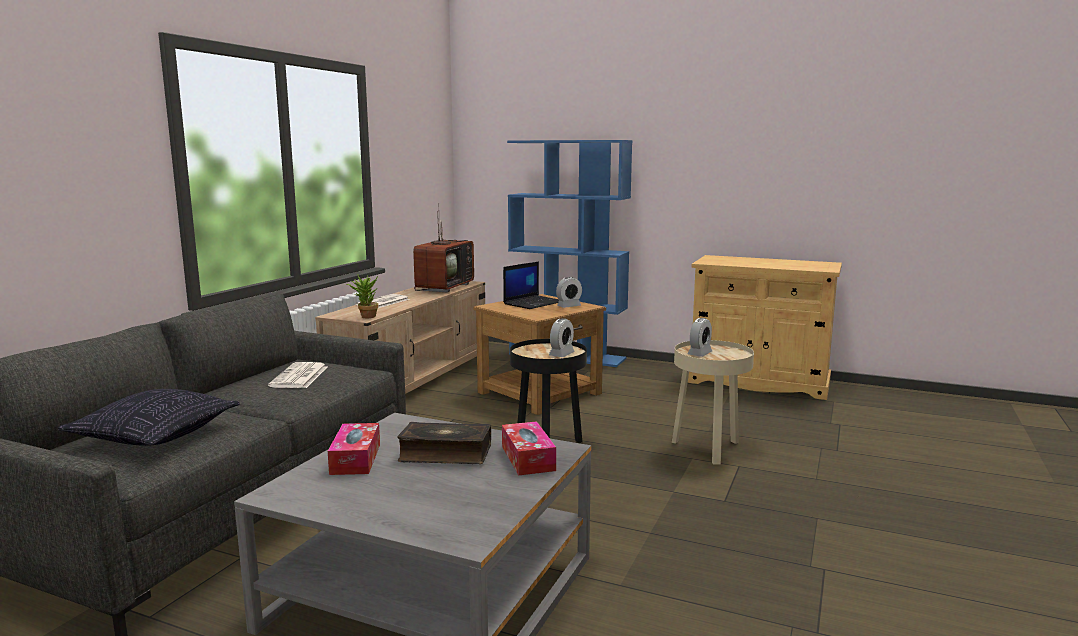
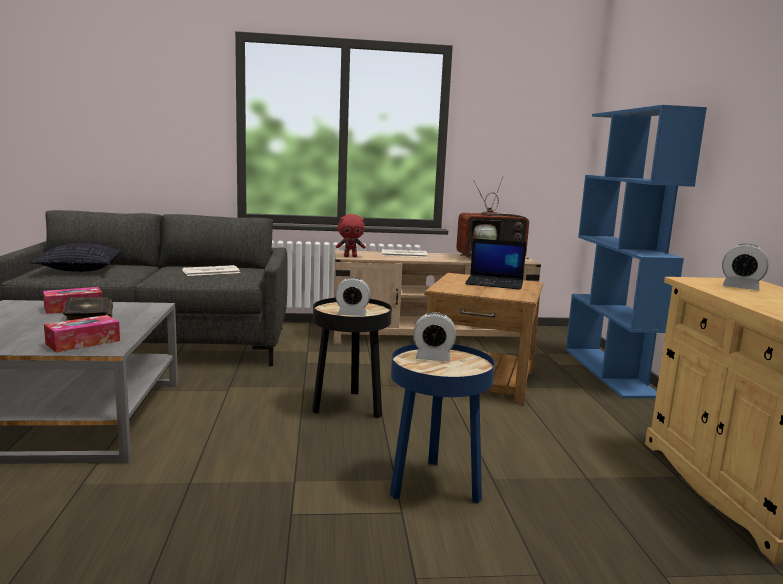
camera: 60 degrees right, 0 degrees up
potted plant [347,275,378,318] -> red plush toy [336,214,366,257]
alarm clock [556,277,582,308] -> alarm clock moved to [722,244,769,290]
beige side table [672,340,754,465] -> blue side table [390,344,495,504]

